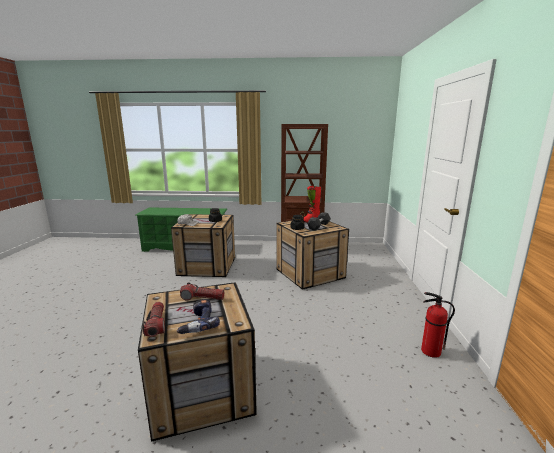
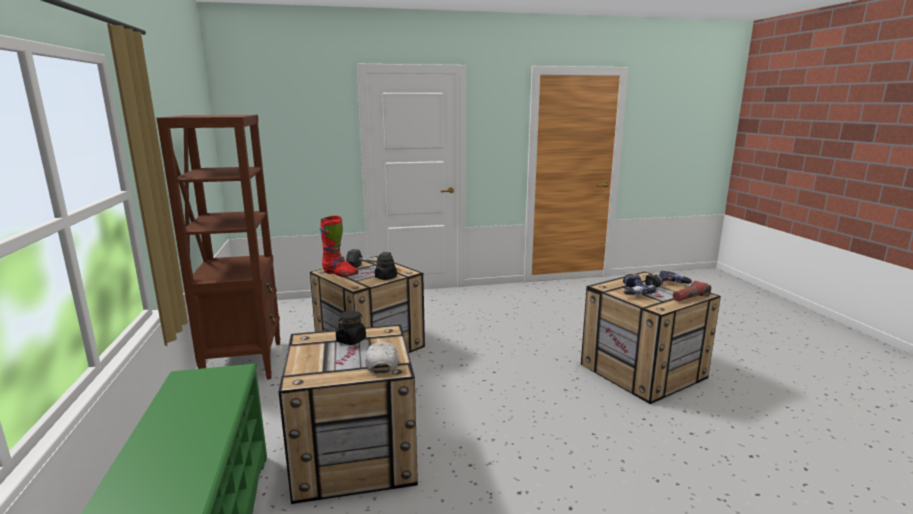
camera: 105 degrees left, 0 degrees up
flashlight [180,283,225,301] -> power drill [623,274,656,295]
fire extinguisher [421,292,455,358] -> none

